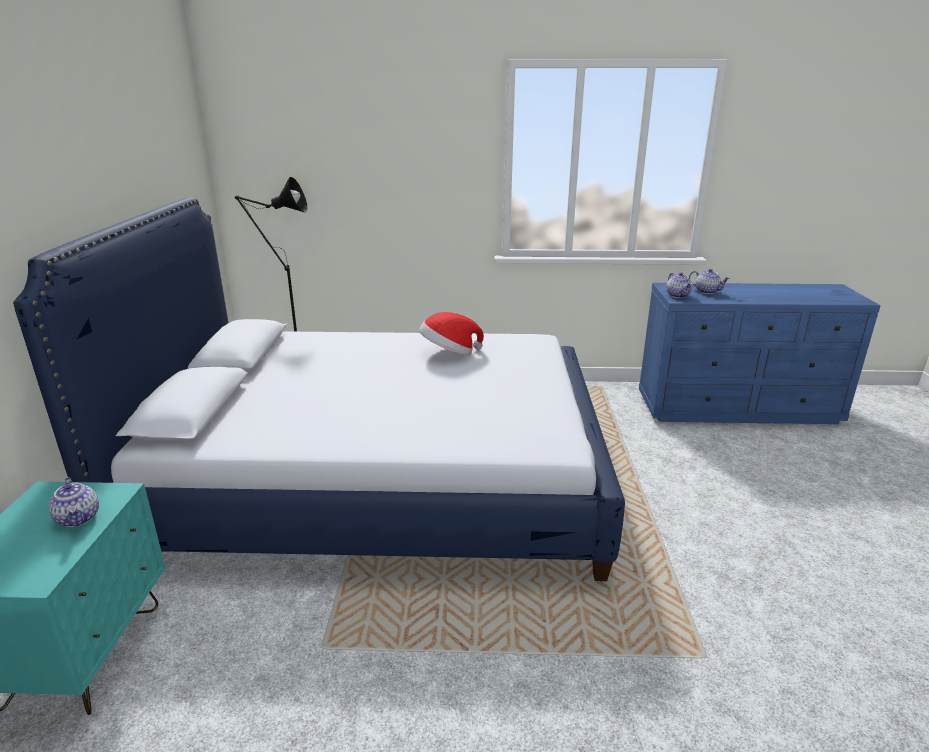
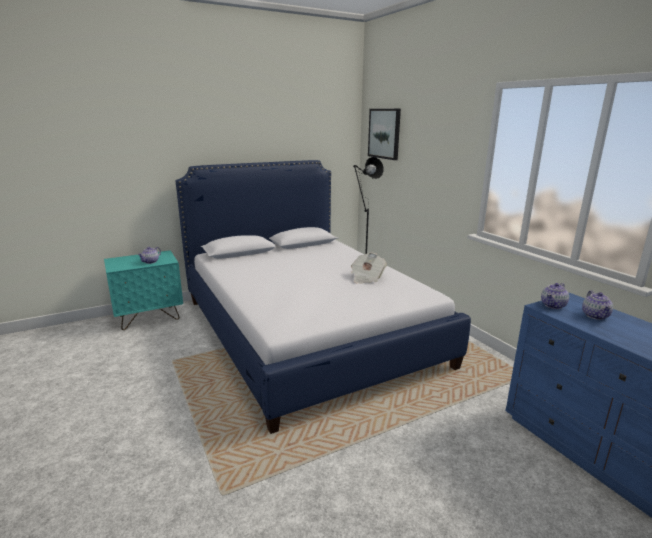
camera: 60 degrees right, 5 degrees down
hat [419,312,484,355] -> newspaper [351,252,387,284]
none -> picture [368,109,401,160]

